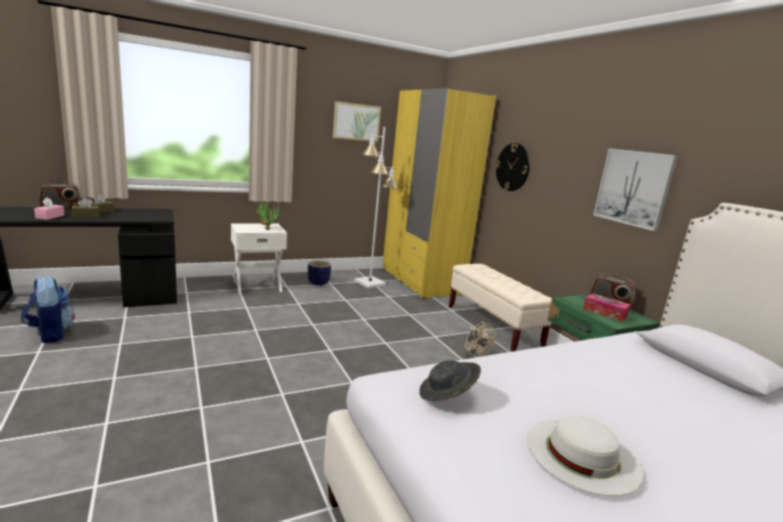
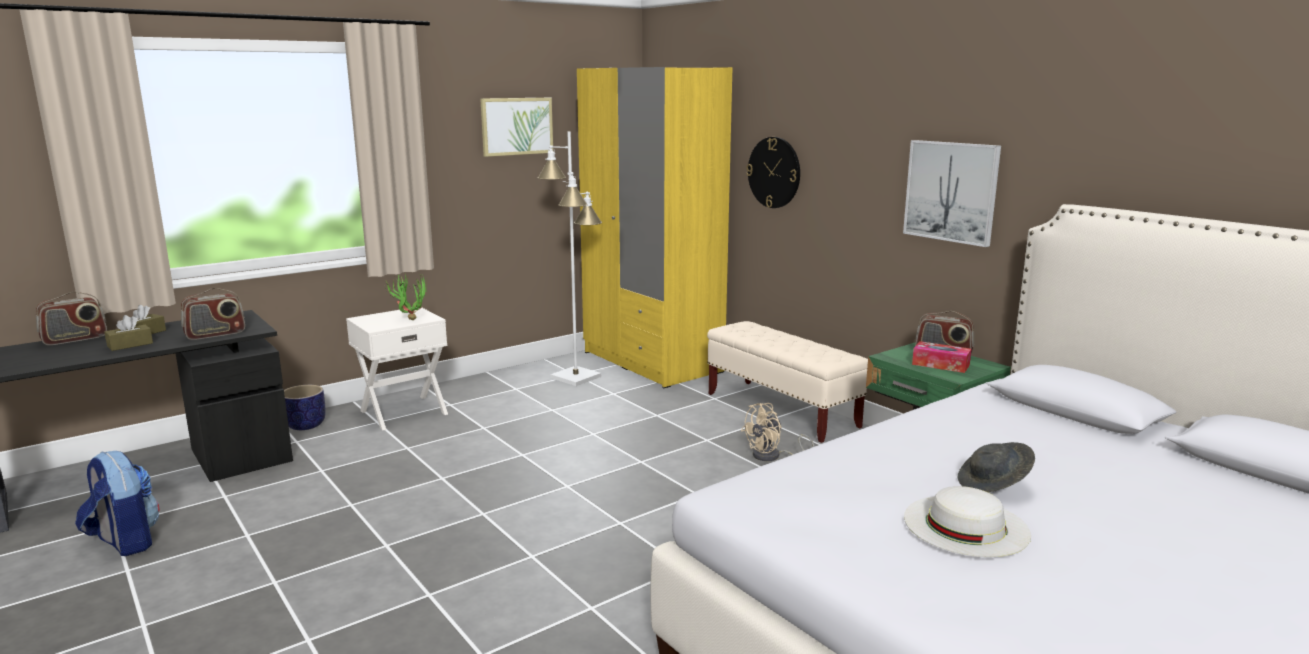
camera: 10 degrees left, 0 degrees up
pink tissue box [34,197,64,220] -> none
planter [308,260,331,285] -> planter moved to [284,385,326,430]
grey hat [419,360,481,401] -> grey hat moved to [958,442,1035,492]
beige fan [464,321,496,359] -> beige fan turned 90 degrees clockwise [741,403,814,461]
none -> radio [181,288,245,340]

